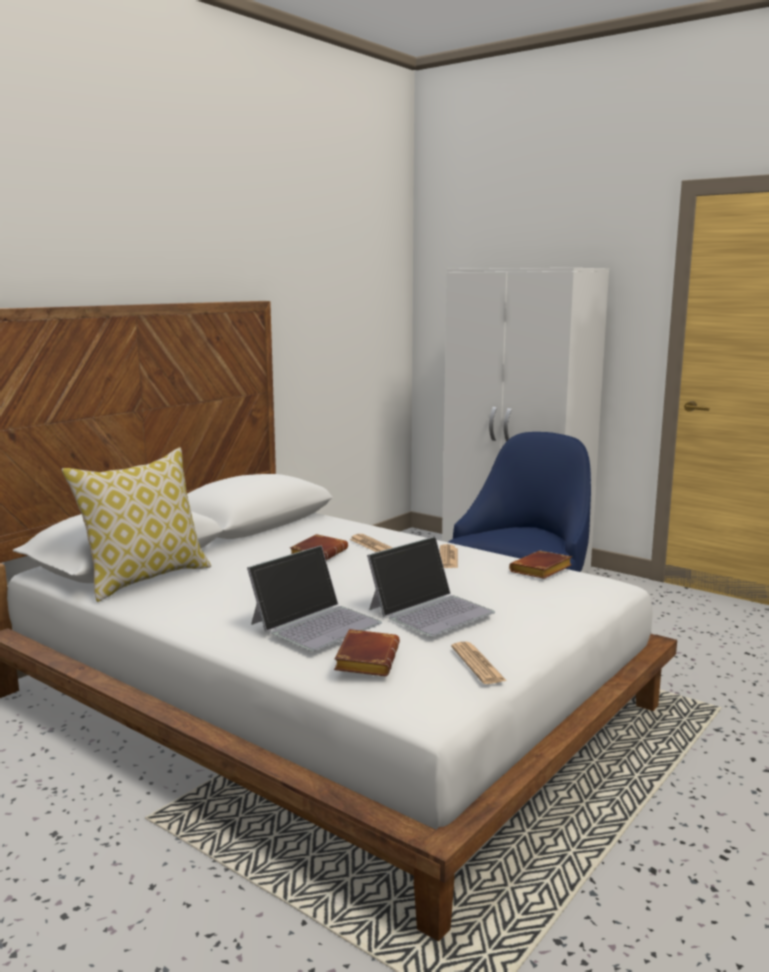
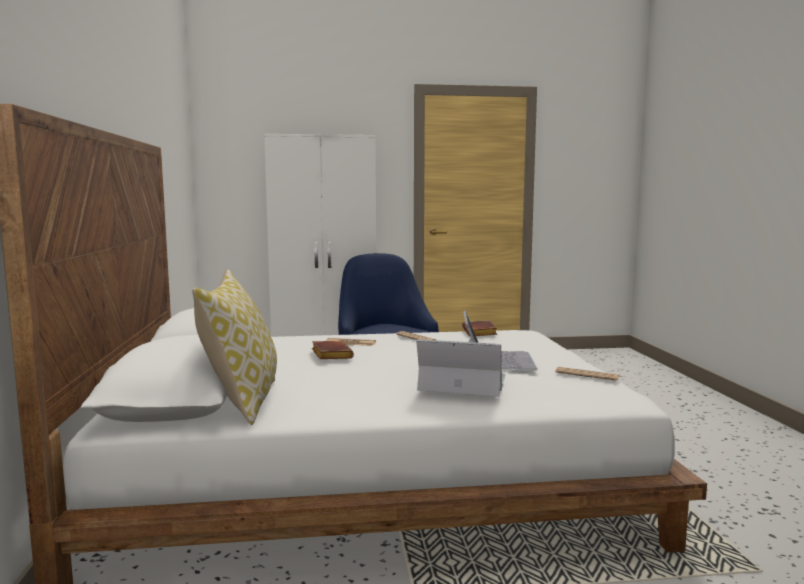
camera: 45 degrees left, 5 degrees down
laptop [247,545,382,651] -> laptop turned 75 degrees counterclockwise [416,339,506,397]
brown book [334,629,400,676] -> none

